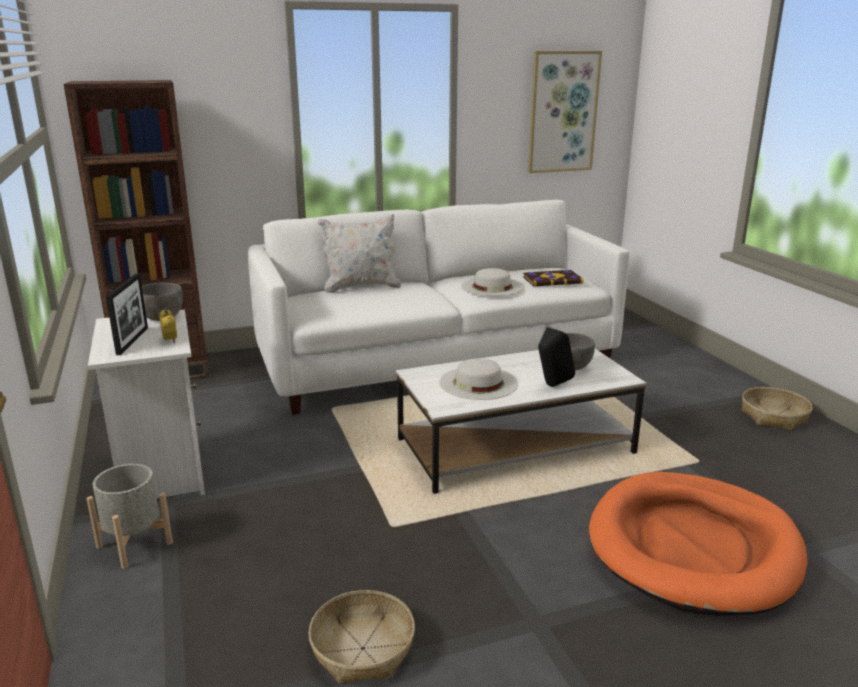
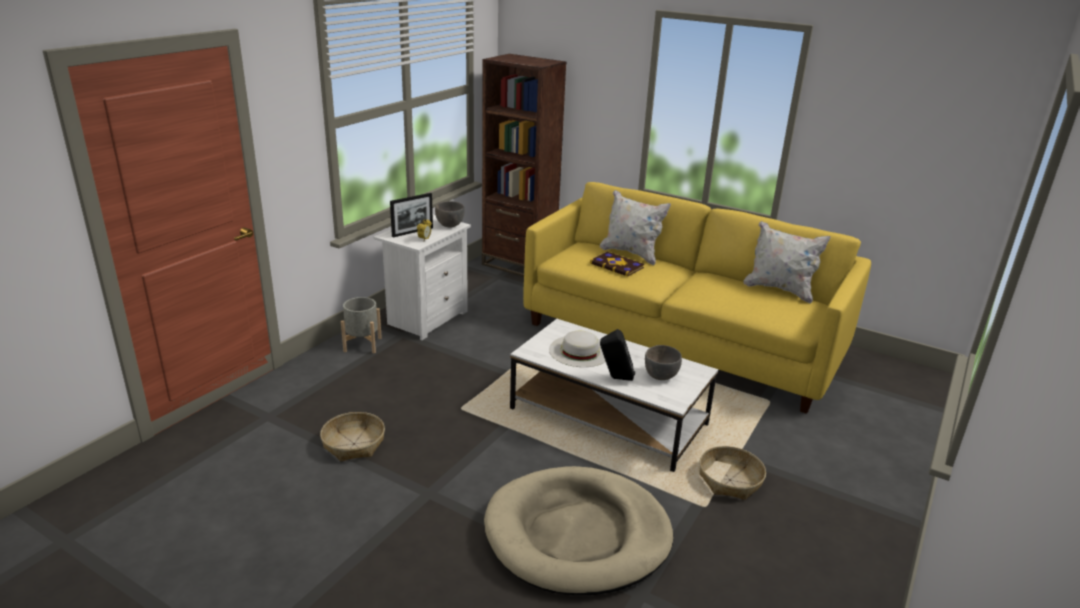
camera: 50 degrees right, 5 degrees up
white sofa [248,200,630,415] -> yellow sofa [523,182,871,414]
white hat [461,268,524,296] -> none
book [523,270,584,287] -> book moved to [590,252,644,277]
picture [528,51,602,173] -> none
orange dog bed [589,472,808,616] -> beige dog bed [484,466,673,595]
basket [742,387,813,430] -> basket moved to [699,446,766,500]
none -> white pillow [743,221,831,304]

